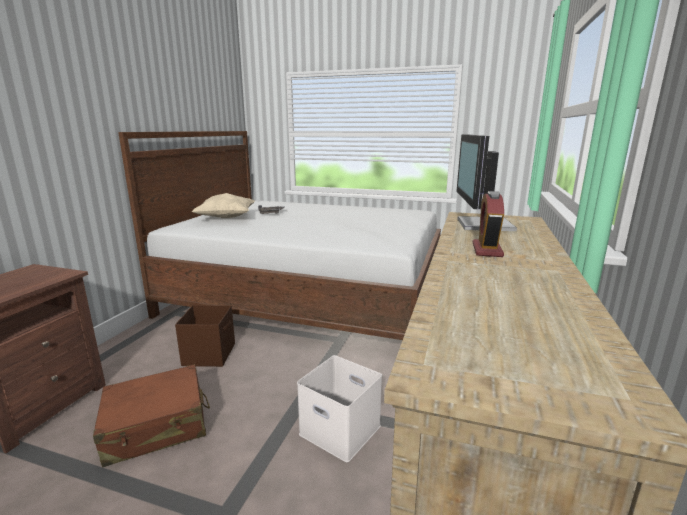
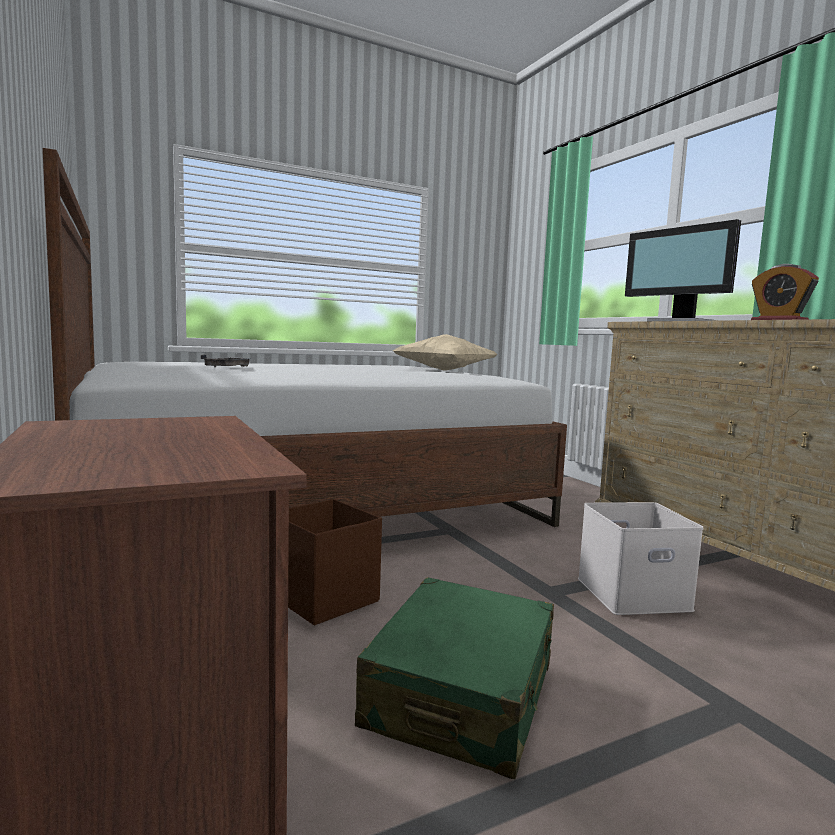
camera: 45 degrees left, 10 degrees down
brown suitcase [93,364,210,467] -> green suitcase [355,577,554,779]
beige pillow [191,193,255,218] -> beige pillow moved to [393,334,498,371]

